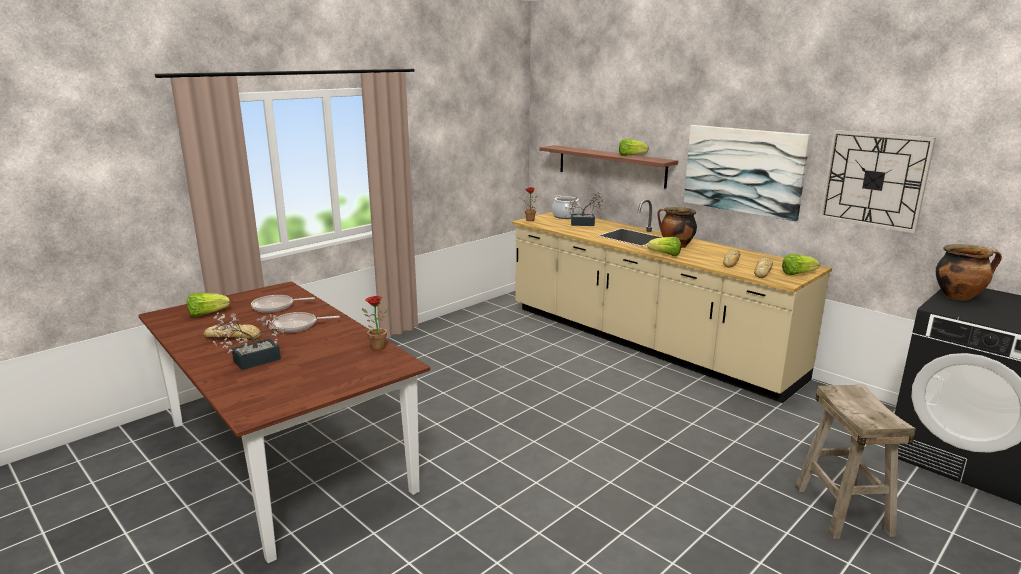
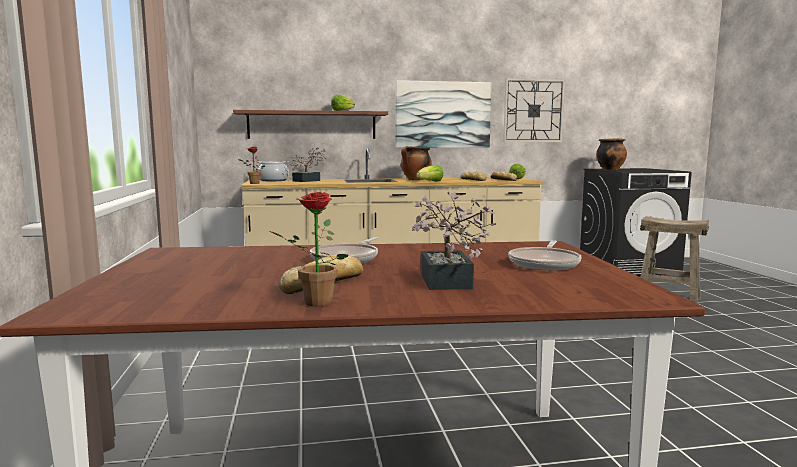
camera: 55 degrees left, 10 degrees down
lettuce [187,293,230,317] -> none
frying pan [251,295,315,313] -> frying pan moved to [508,240,581,270]
potted plant [362,296,389,350] -> potted plant moved to [270,192,348,307]

